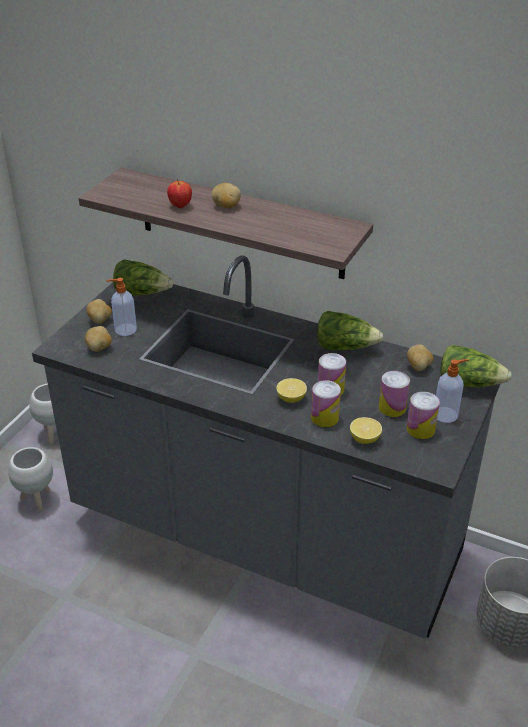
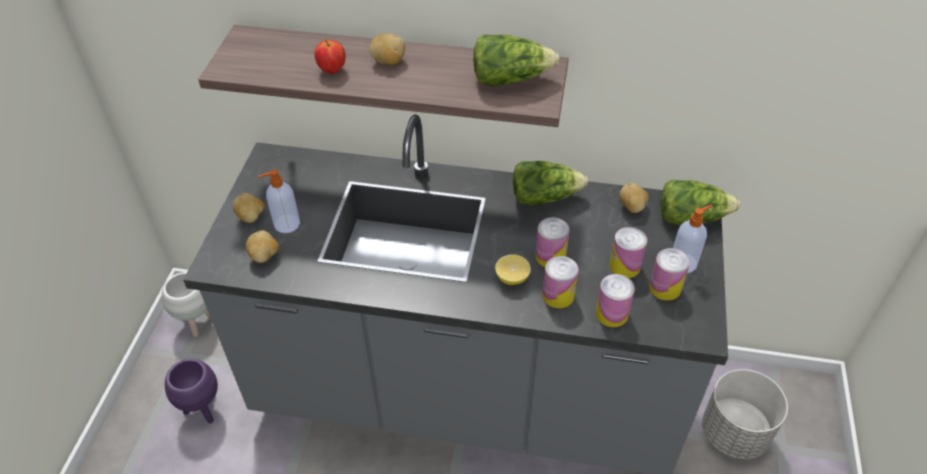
camera: 15 degrees left, 10 degrees up
white planter [8,447,53,511] -> purple planter [165,358,218,423]
lettuce [113,260,173,296] -> lettuce moved to [473,34,560,86]
lemon [350,417,382,444] -> can [595,274,635,327]

